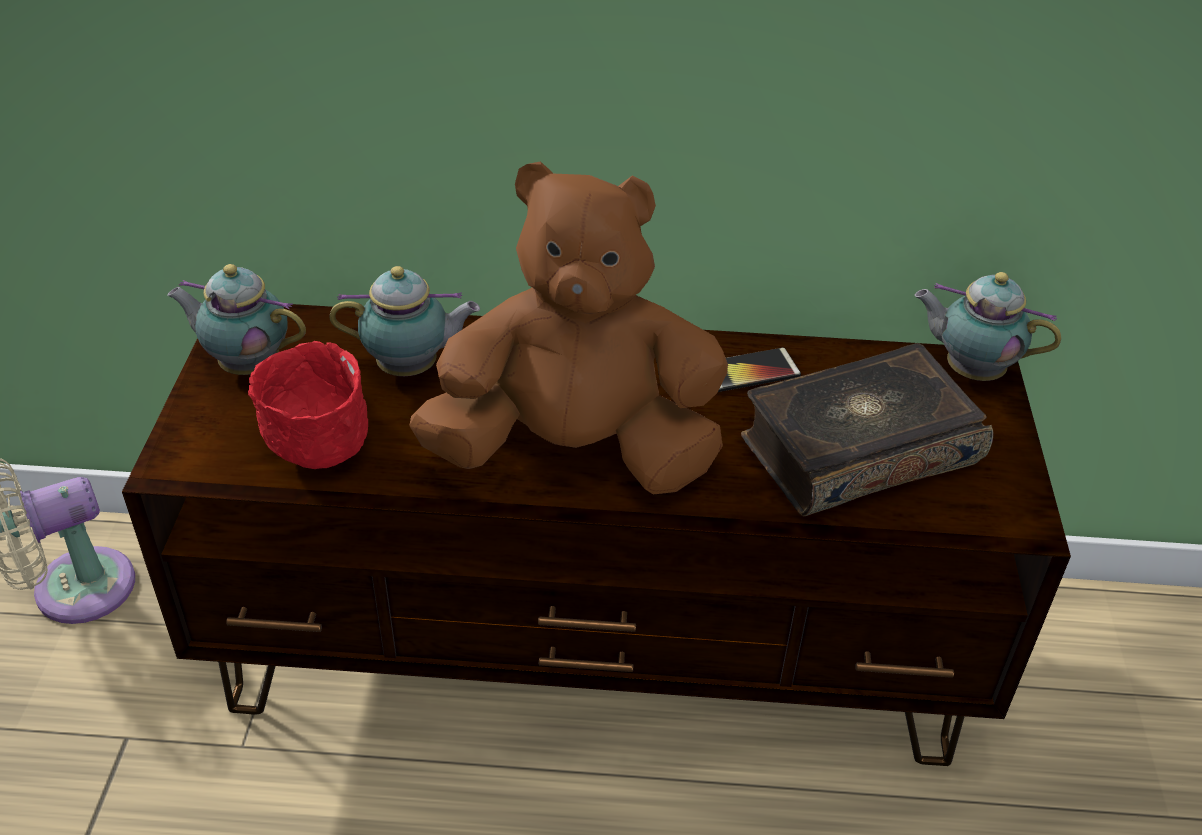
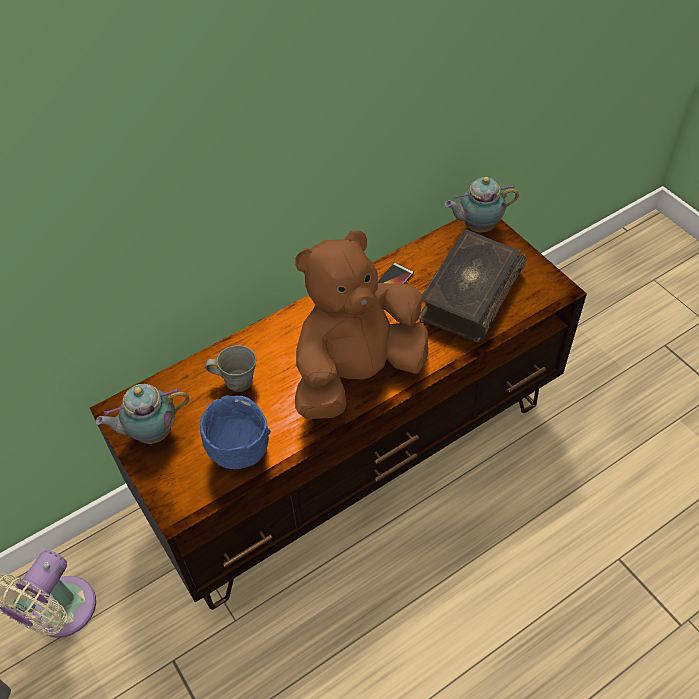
camera: 35 degrees left, 10 degrees up
red bowl [248,341,368,469] -> blue bowl [200,395,271,469]
teapot [330,266,480,376] -> grey mug [205,345,256,392]

